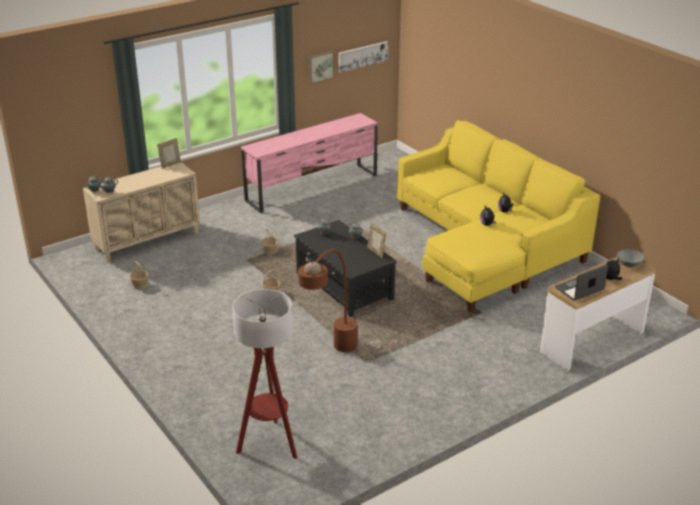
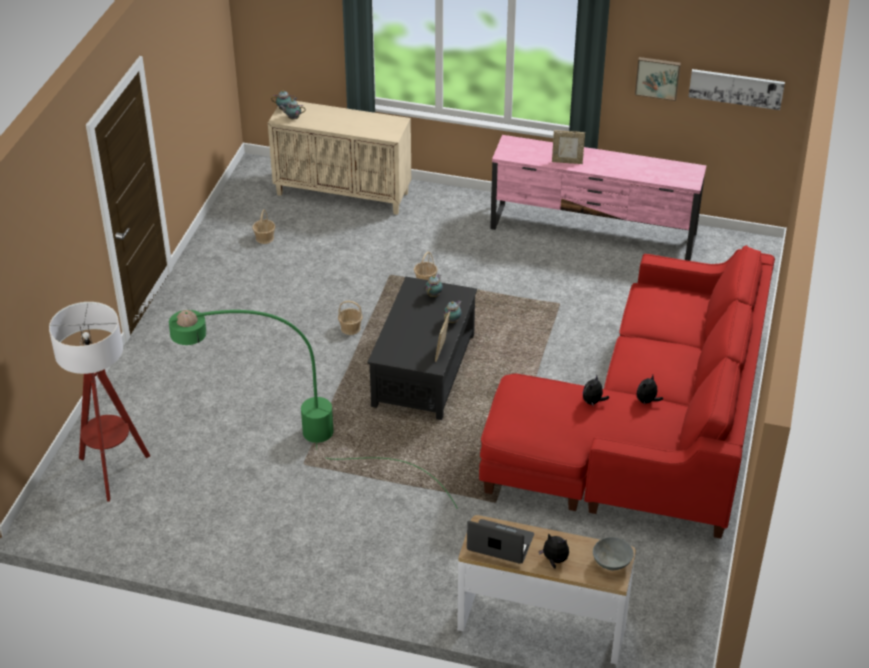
camera: 50 degrees right, 10 degrees up
picture frame [157,138,181,169] -> picture frame moved to [552,130,585,164]
brown floor lamp [298,249,485,353] -> green floor lamp [169,310,458,509]
yellow sofa [397,120,601,313] -> red sofa [479,245,775,539]

